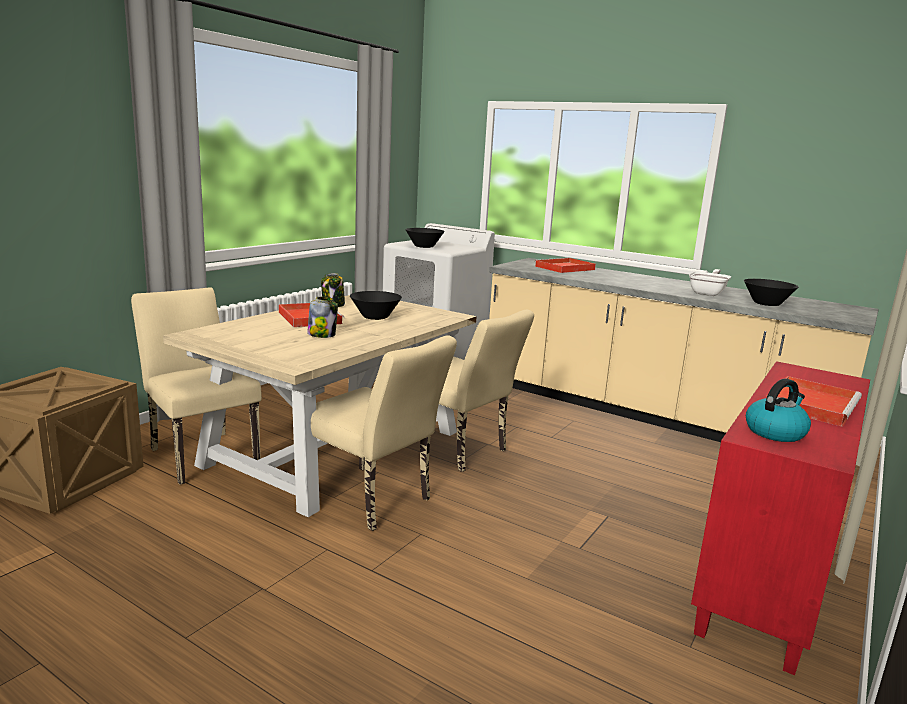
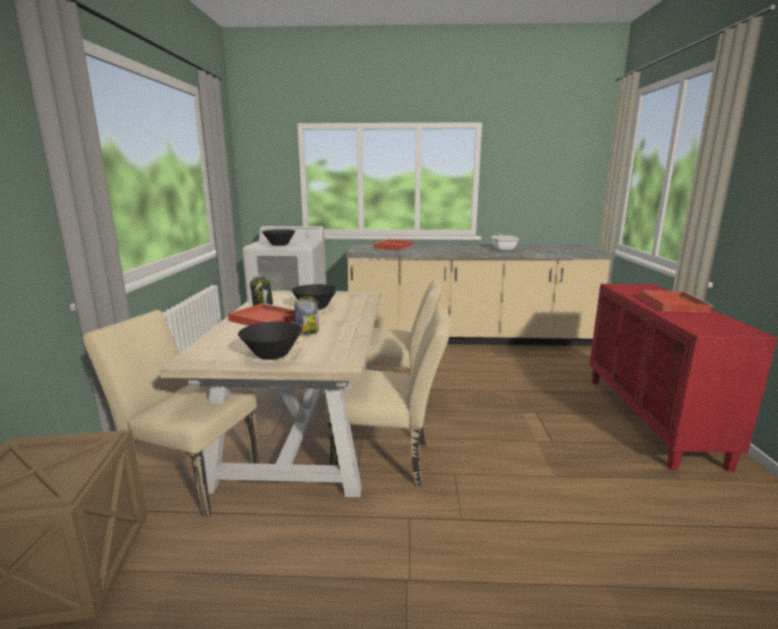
camera: 30 degrees left, 0 degrees up
black bowl [744,279,798,306] -> black bowl moved to [238,321,302,360]
kettle [746,379,811,442] -> none

